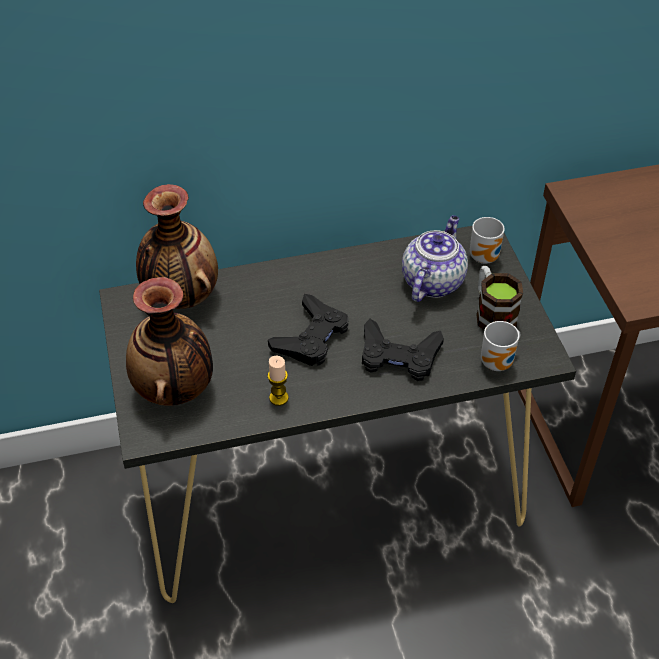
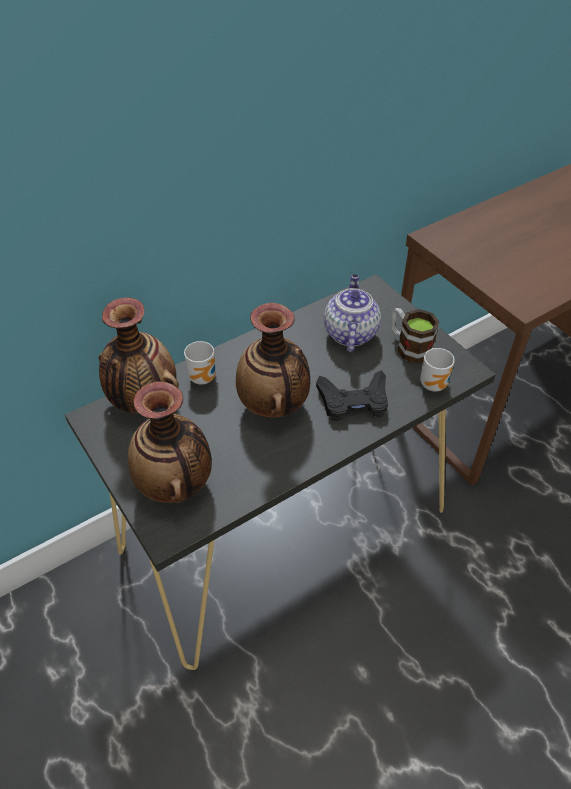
camera: 20 degrees left, 0 degrees up
candle [267,356,289,406] -> none
black game controller [268,294,349,366] -> vase [236,303,310,418]
mug [470,217,505,264] -> mug moved to [184,341,216,384]

